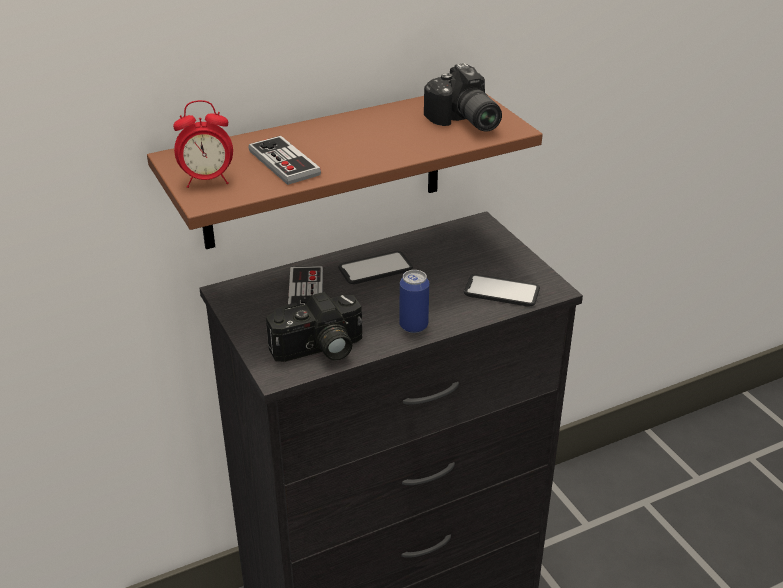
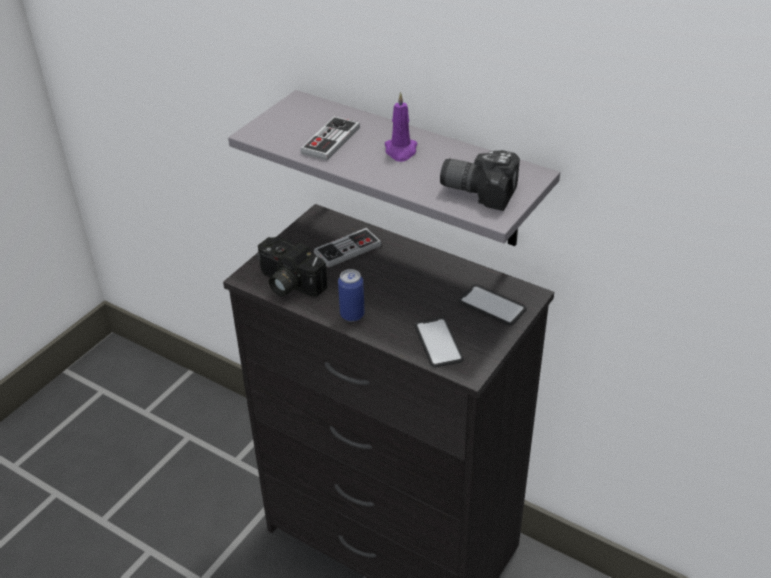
camera: 60 degrees right, 5 degrees up
brown shelf [147,95,543,249] -> grey shelf [228,90,560,246]
alarm clock [173,100,233,188] -> none
phone [338,251,413,284] -> phone moved to [459,285,527,325]
camera [424,63,502,132] -> camera turned 75 degrees clockwise [440,150,520,211]
none -> purple candle [385,92,418,162]

